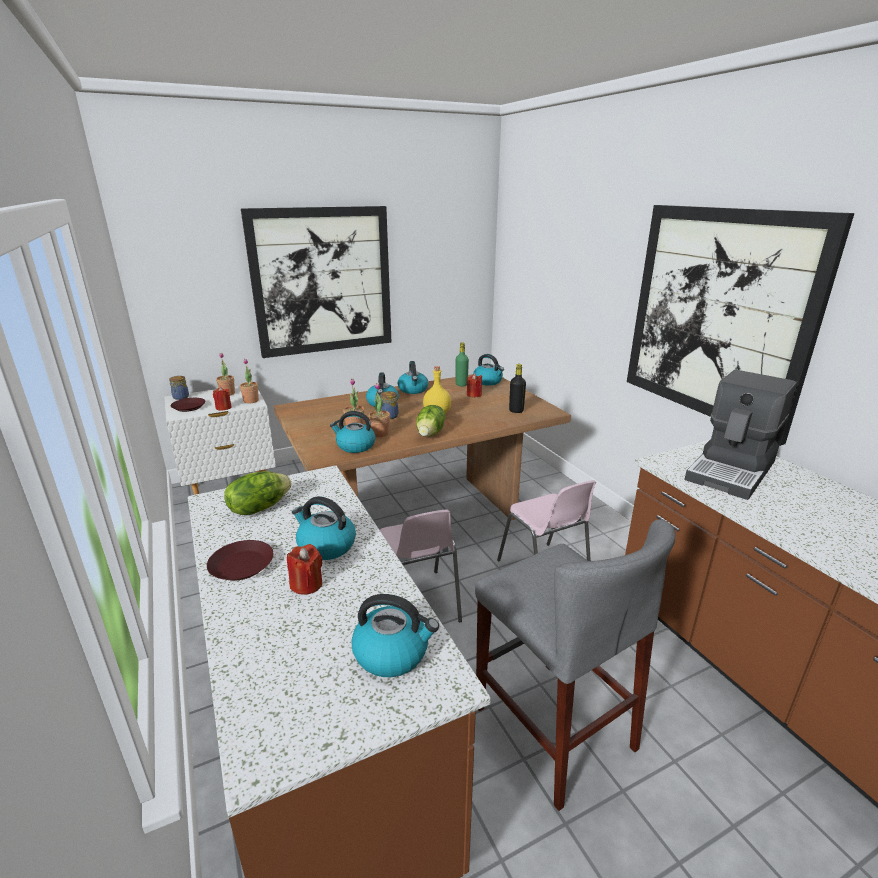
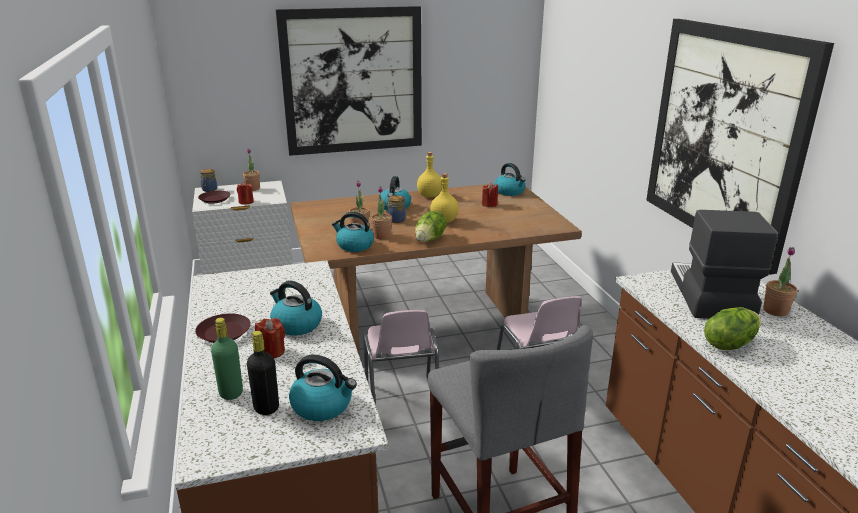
camera: 10 degrees right, 0 degrees up
lettuce [224,471,292,515] -> lettuce moved to [704,307,761,350]
potted plant [240,359,259,403] -> potted plant moved to [763,247,797,317]
kettle [398,361,428,394] -> yellow bottle [417,152,442,198]
green bottle [456,342,469,387] -> green bottle moved to [211,318,243,400]
black bottle [509,364,526,413] -> black bottle moved to [247,331,279,415]
coffee machine [684,370,797,500] -> coffee machine turned 135 degrees clockwise [671,210,778,319]

